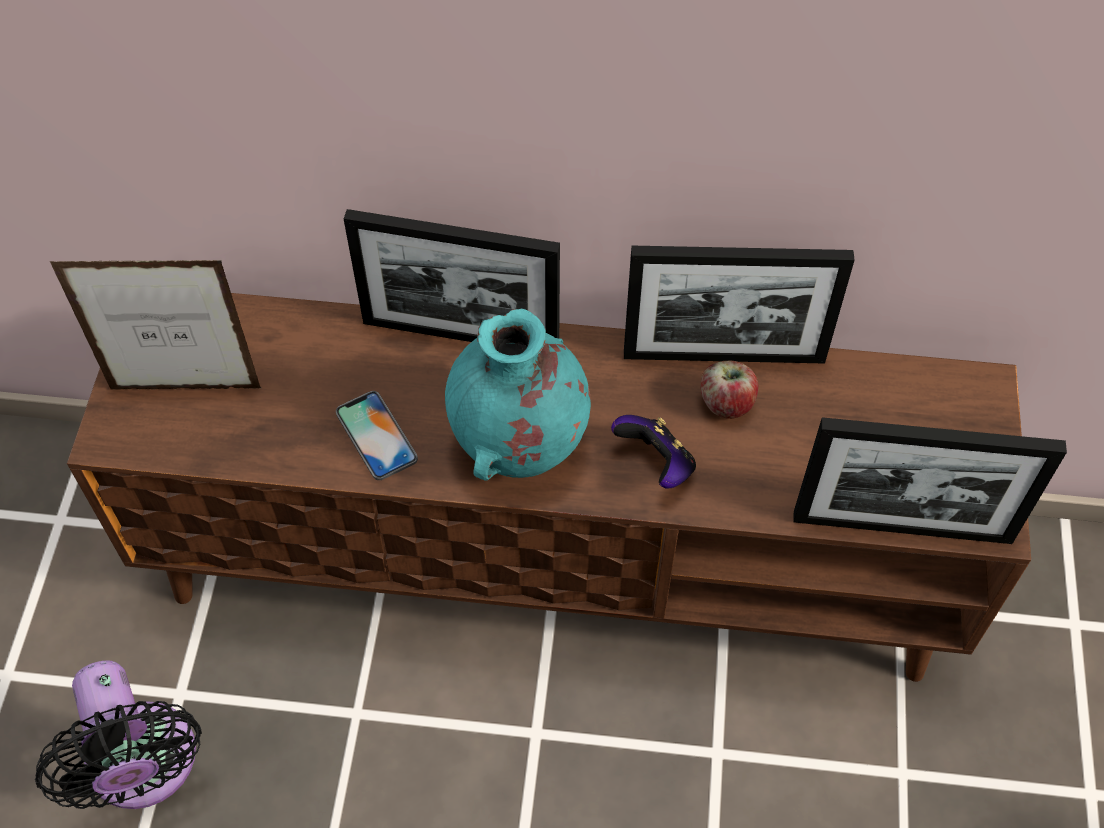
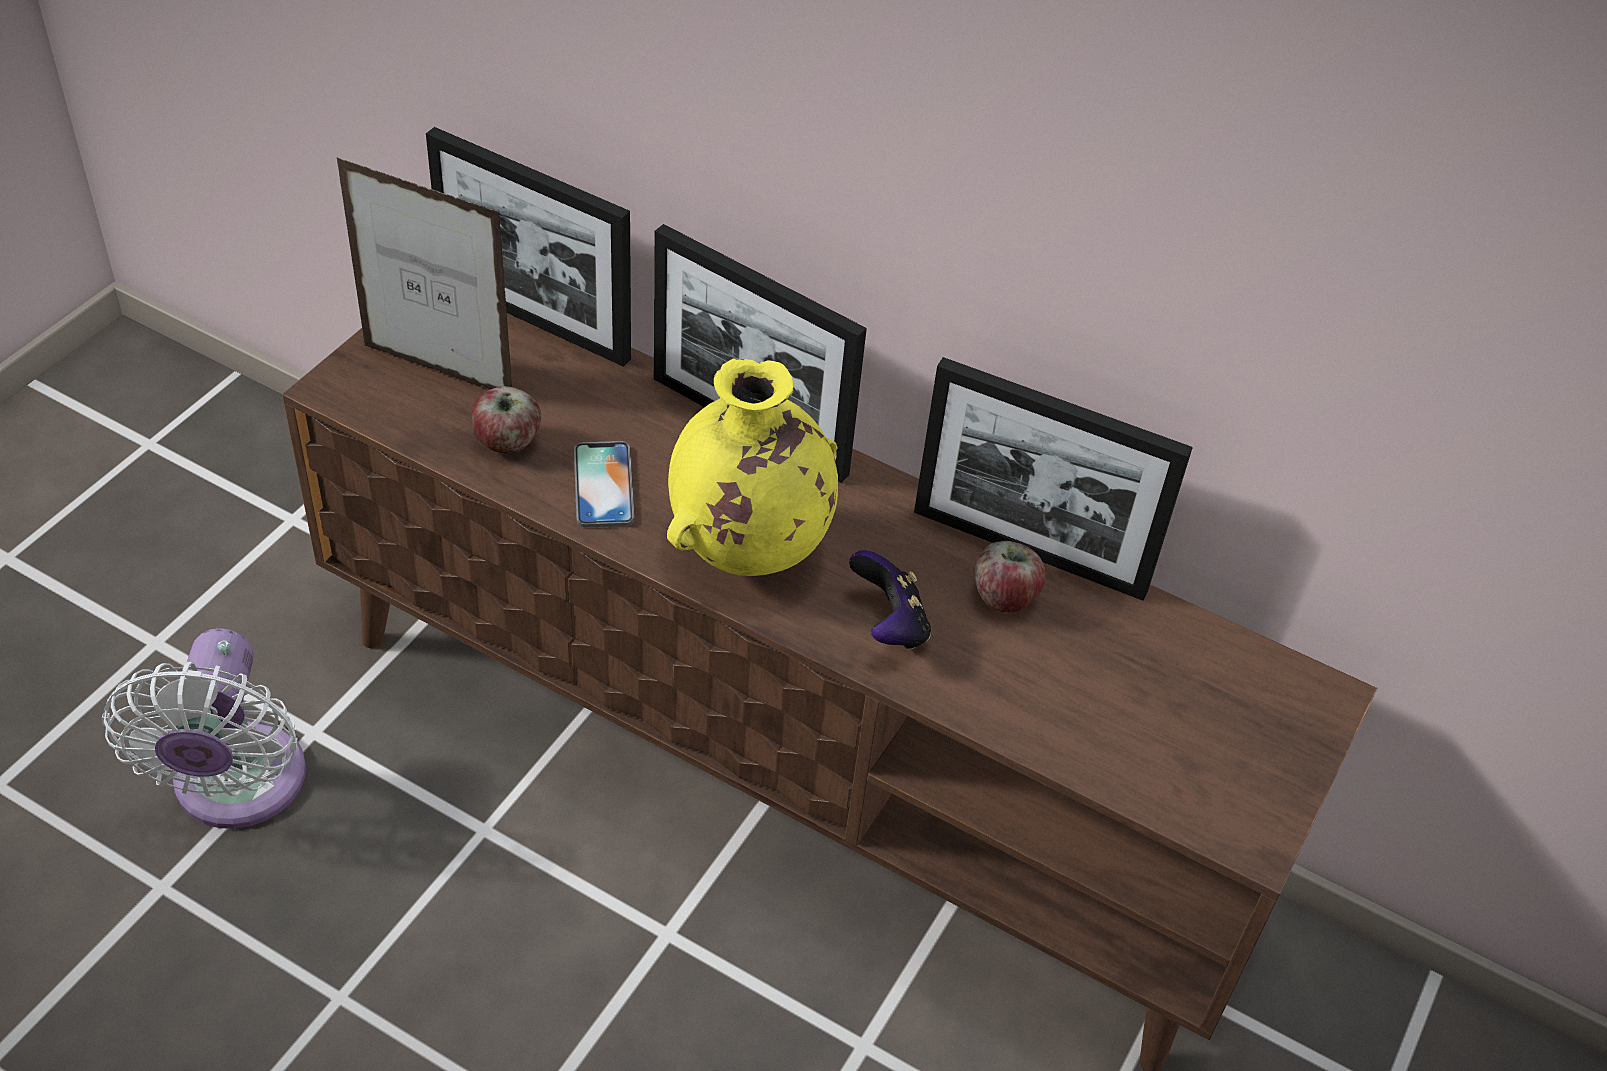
camera: 20 degrees right, 10 degrees down
black fan [35,661,202,809] -> white fan [102,628,306,829]
turquoise vase [445,309,591,481] -> yellow vase [667,359,838,576]
picture frame [793,417,1067,544] -> picture frame moved to [426,127,631,367]
none -> apple [471,386,541,453]

